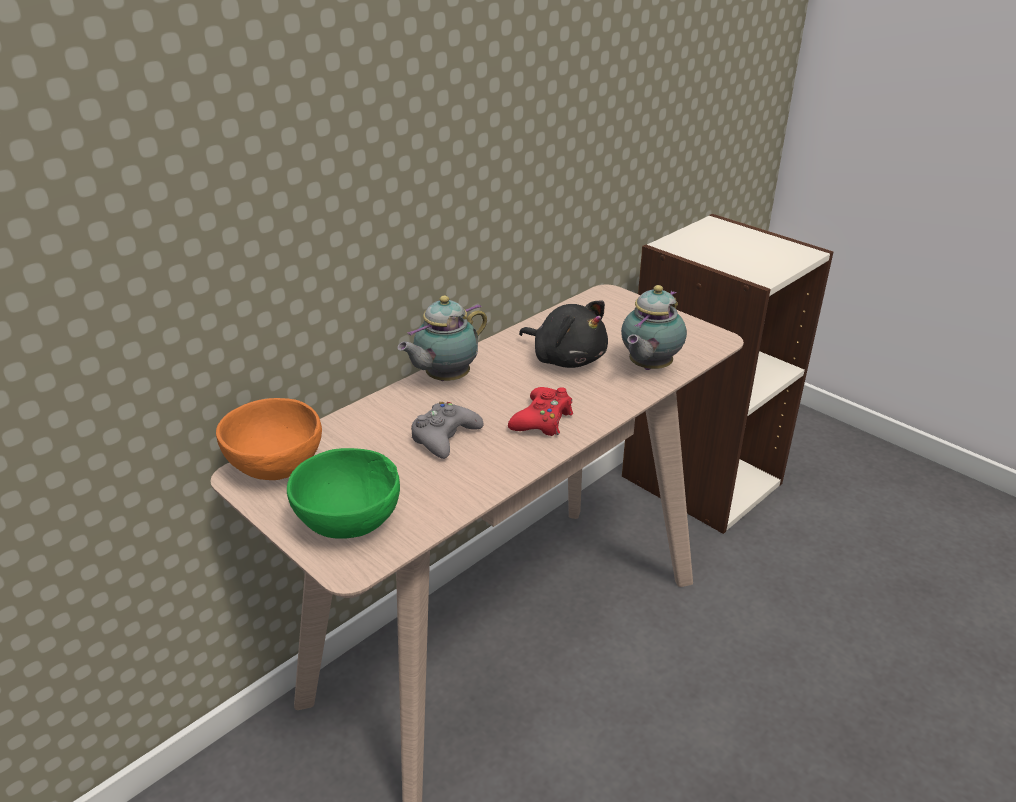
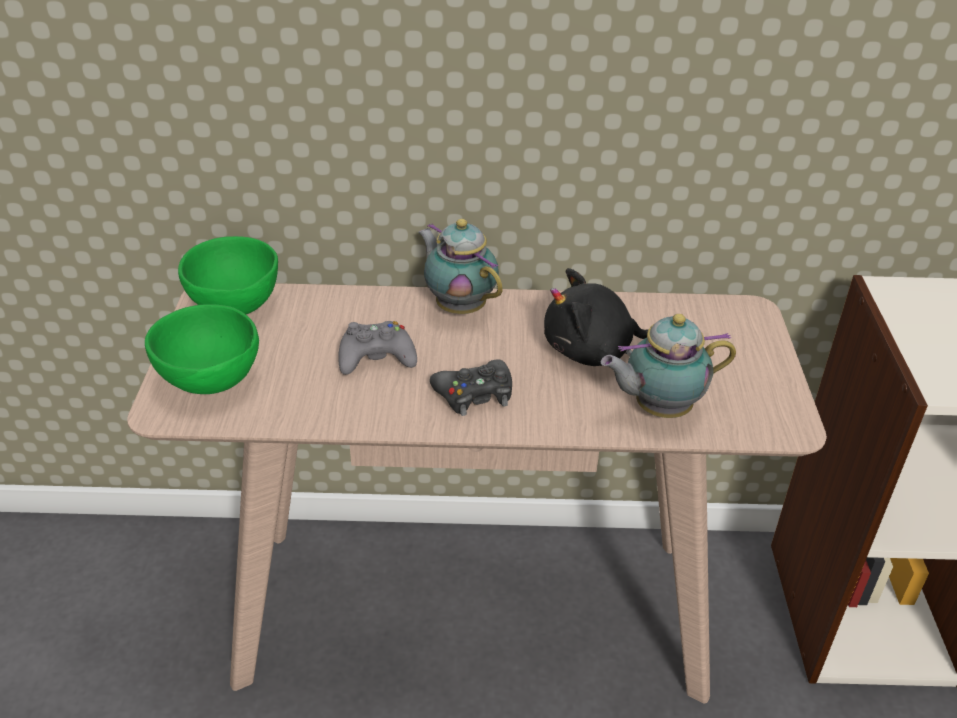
camera: 45 degrees right, 5 degrees up
orange bowl [216,398,322,480] -> green bowl [178,236,278,314]
teapot [397,296,487,381] -> teapot turned 45 degrees clockwise [418,219,503,314]
red game controller [508,387,573,436] -> black game controller [430,359,512,416]
black plush toy [519,301,608,368] -> black plush toy turned 90 degrees clockwise [544,268,648,366]

